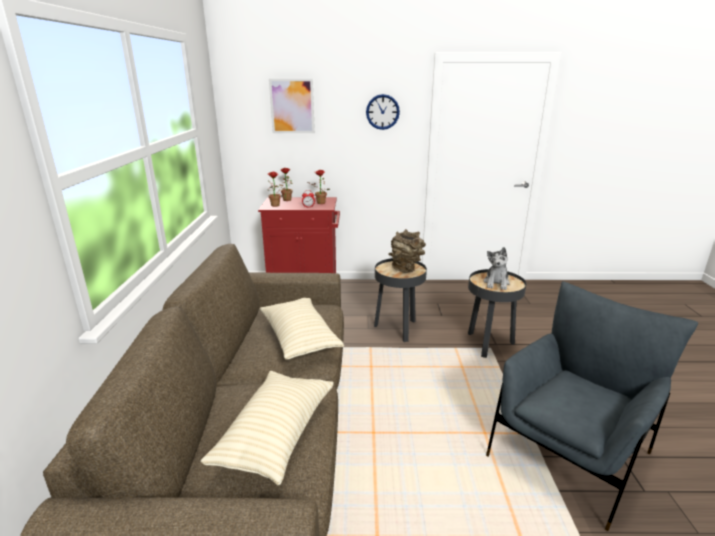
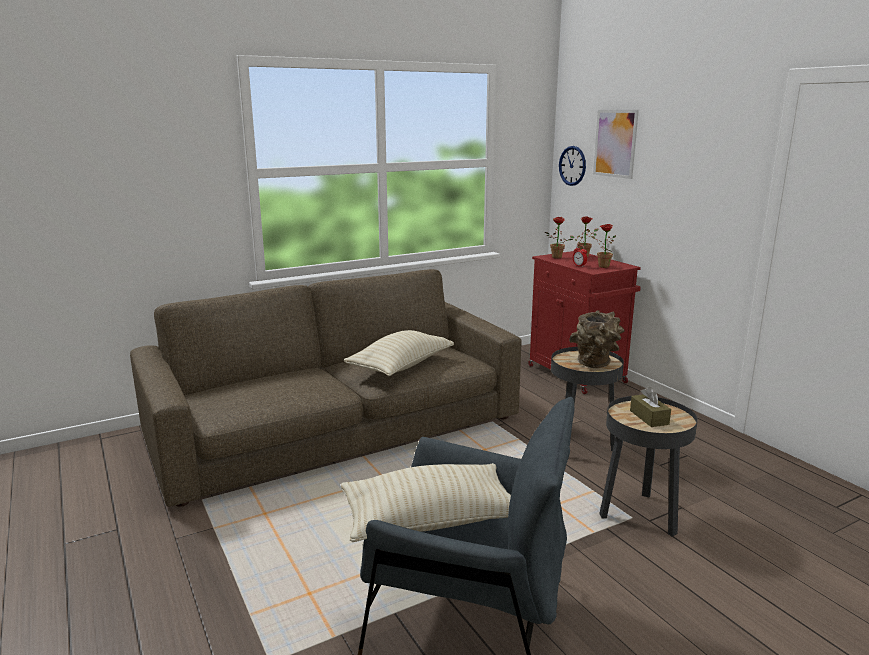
camera: 60 degrees right, 5 degrees down
beige pillow [200,371,334,485] -> beige pillow moved to [341,463,511,542]
wall clock [366,94,400,130] -> wall clock moved to [559,146,586,186]
plush toy [484,247,510,290] -> brown tissue box [630,387,671,427]

